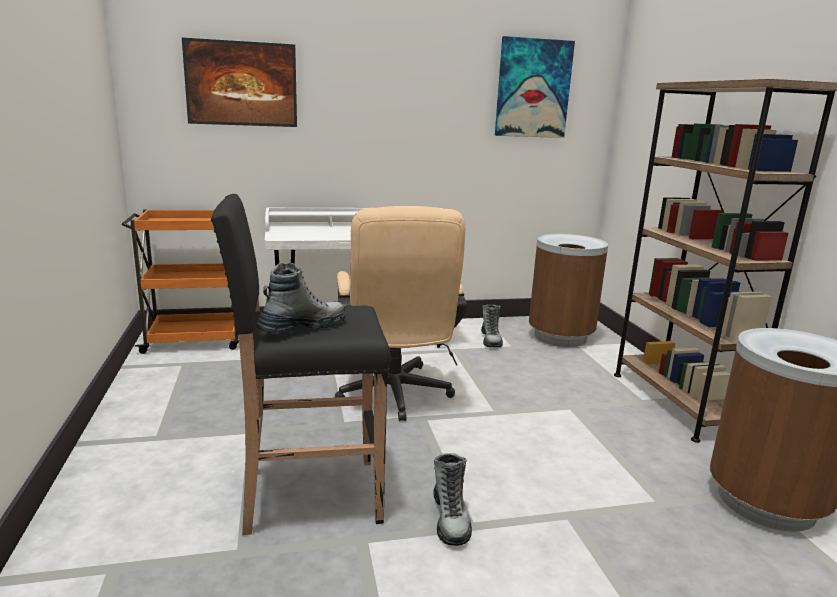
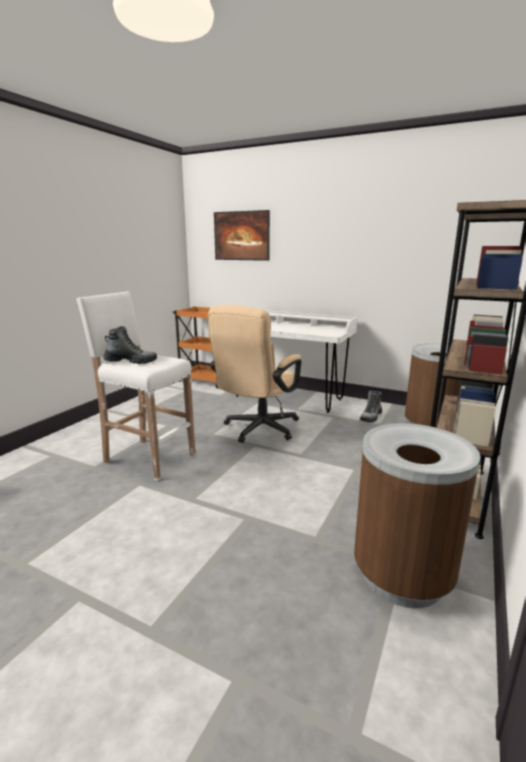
camera: 40 degrees right, 0 degrees up
black stool [211,194,391,535] -> white stool [77,291,195,481]
boot [433,453,472,546] -> none
picture [495,36,575,138] -> none

